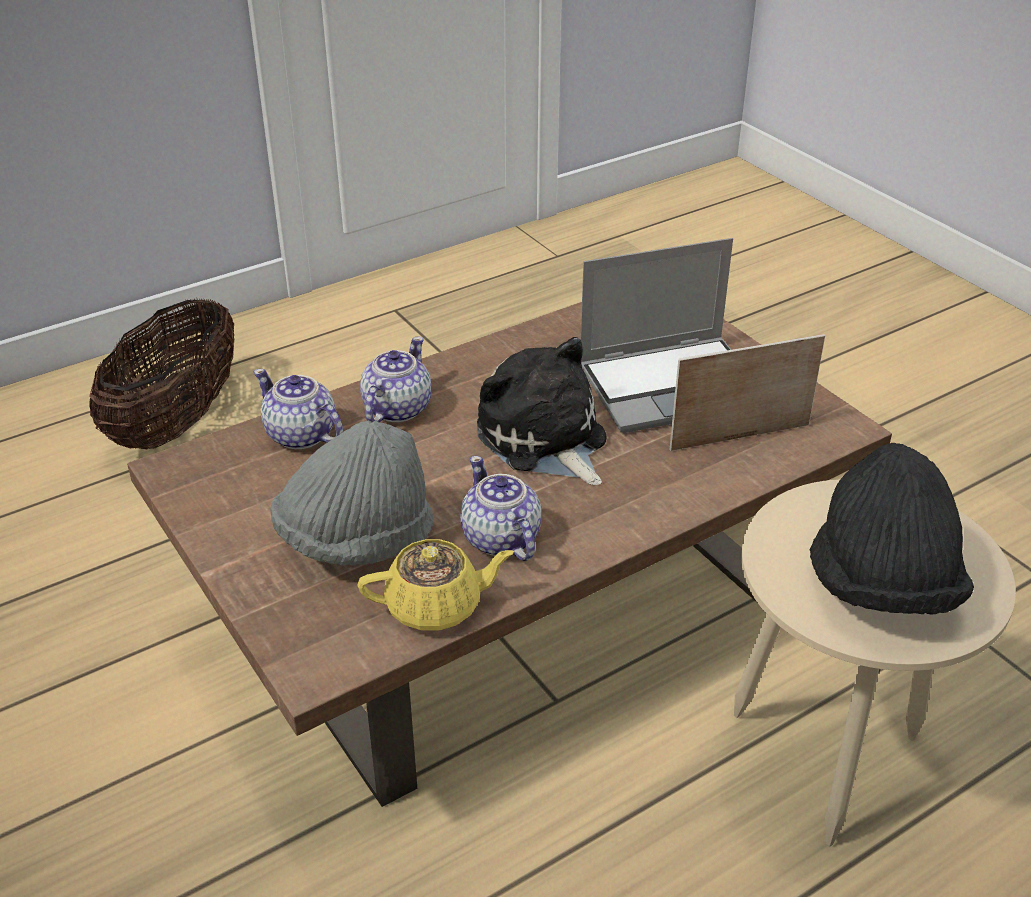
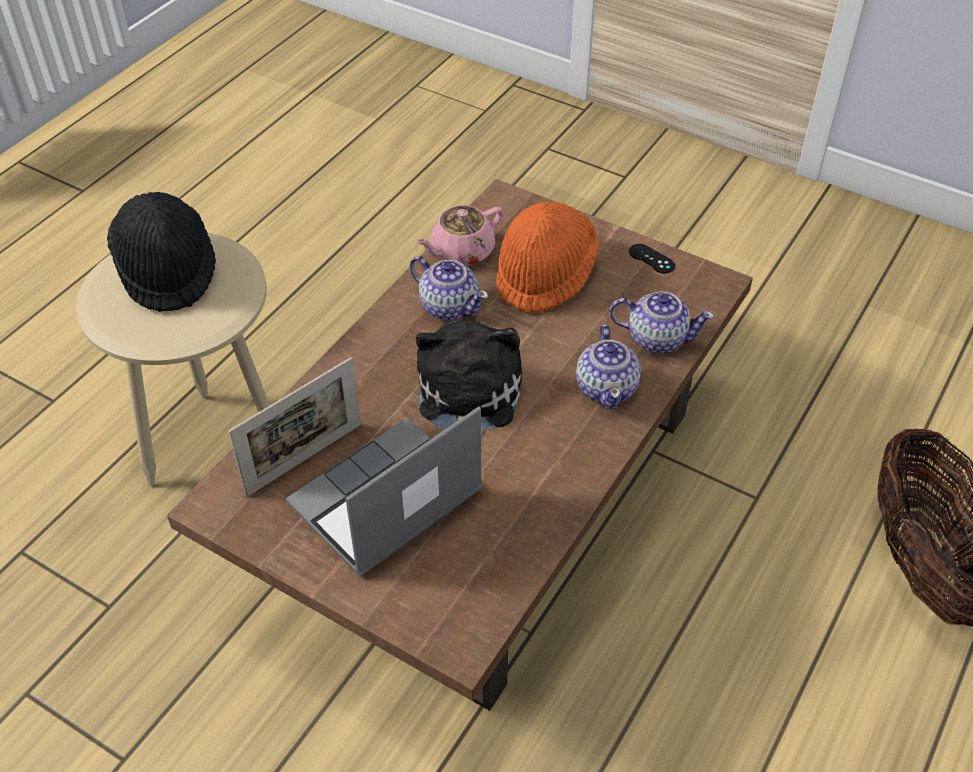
camera: 155 degrees right, 10 degrees up
grey hat [270,421,434,566] -> orange hat [496,202,600,314]
yellow teapot [357,539,514,631] -> pink teapot [416,206,503,266]
plush toy [477,337,607,485] -> plush toy turned 120 degrees counterclockwise [416,320,522,433]
none -> black game controller [629,244,675,274]

